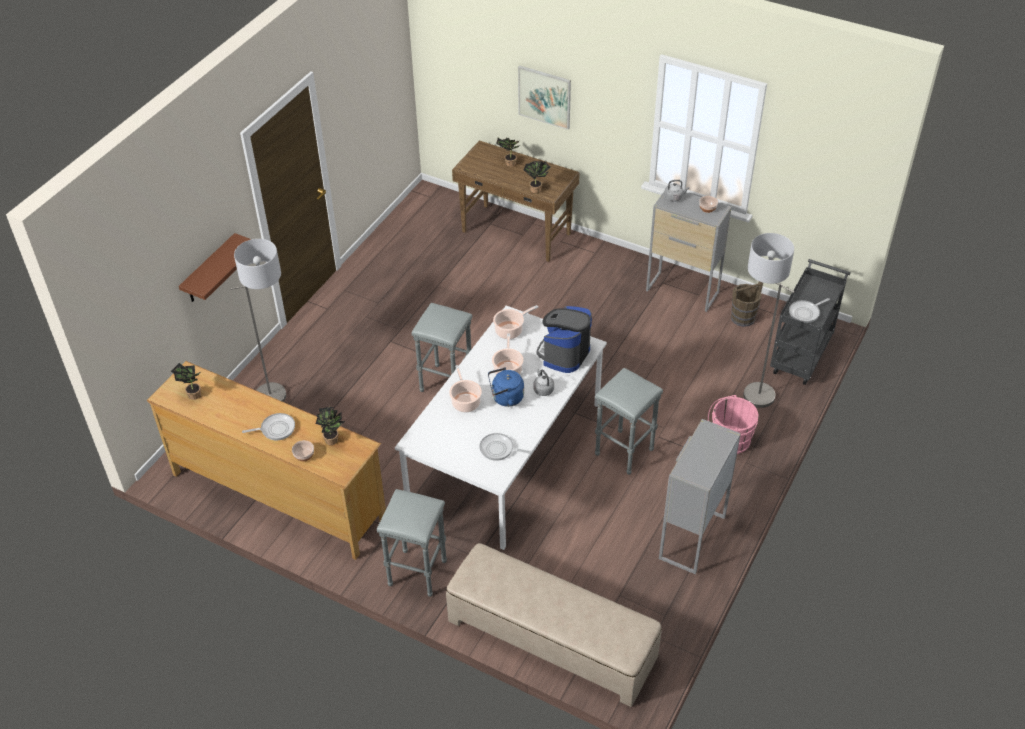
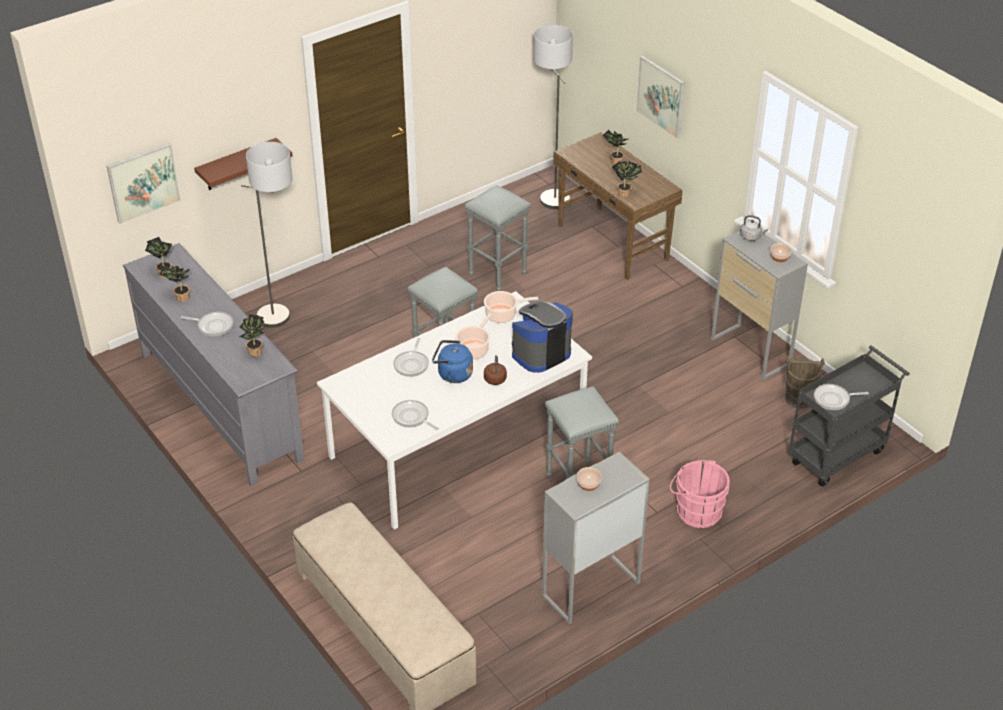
camera: 25 degrees right, 5 degrees down
brown dresser [147,361,386,560] -> grey dresser [123,243,305,486]
bowl [292,440,314,461] -> bowl moved to [576,467,602,491]
grey stool [377,489,447,597] -> grey stool moved to [465,185,530,291]
cooking pot [449,365,482,412] -> frying pan [393,338,429,377]
grey kettle [534,370,554,396] -> brown kettle [484,355,507,385]
grey floor lamp [743,233,794,408] -> grey floor lamp moved to [533,25,573,209]
none -> picture [107,143,181,224]
none -> potted plant [160,266,190,302]

